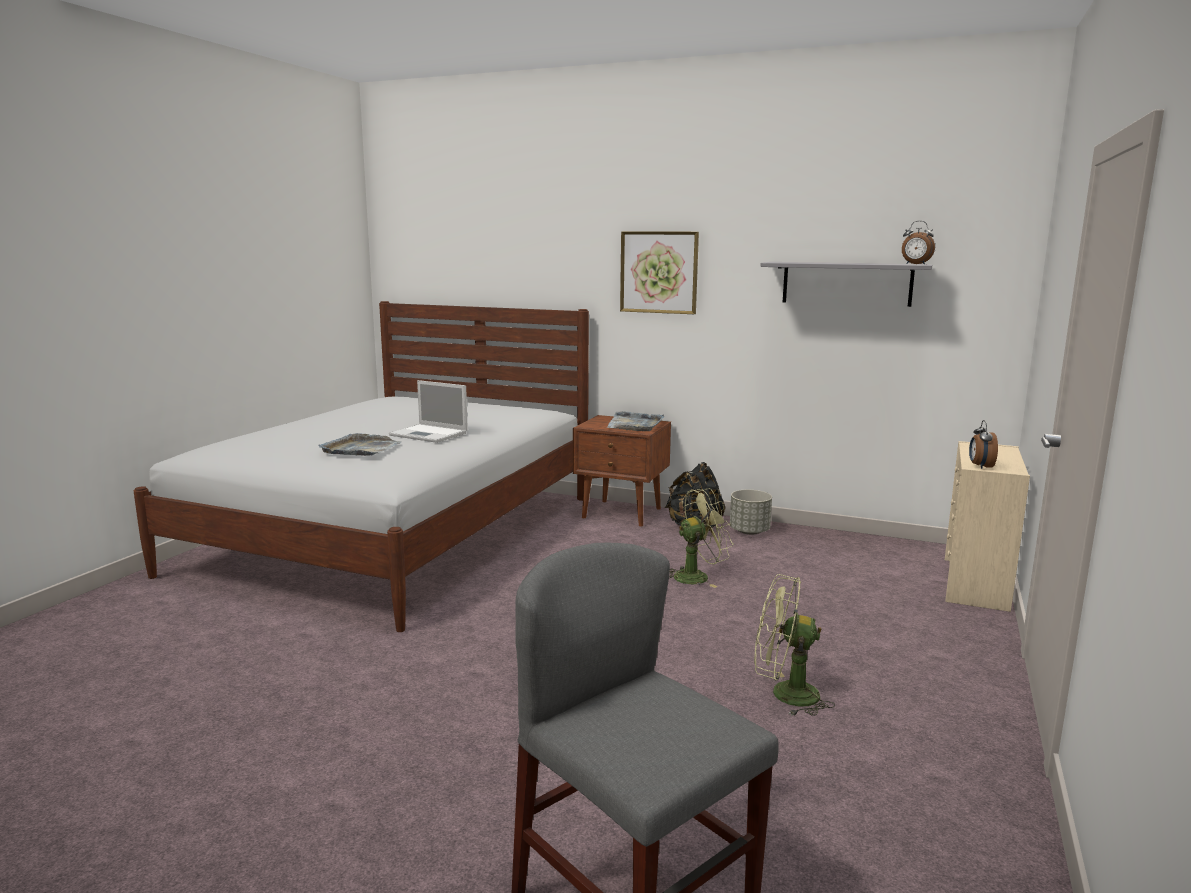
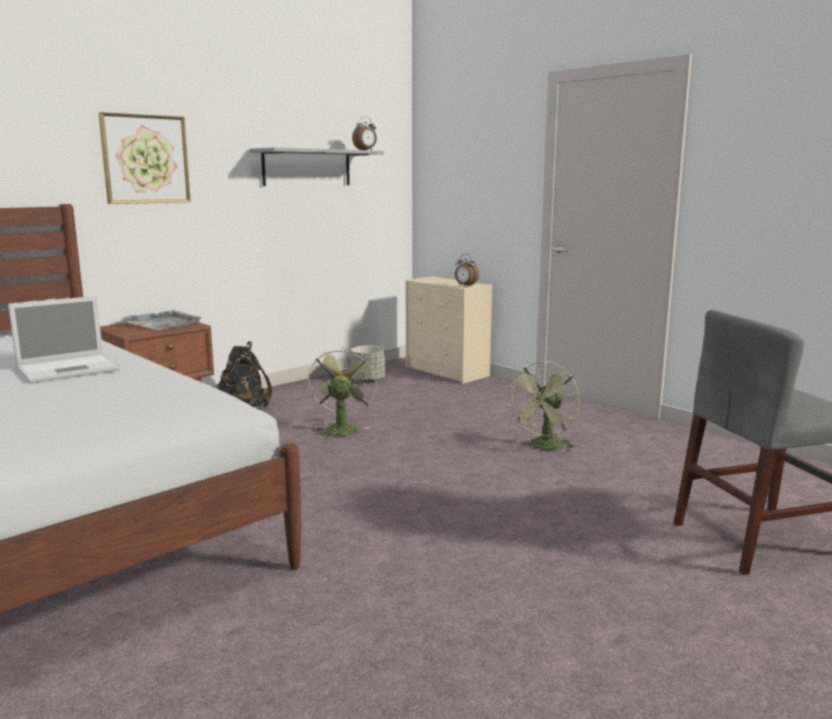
camera: 65 degrees left, 0 degrees up
grey tray [319,433,402,456] -> none
grey planter [730,490,772,535] -> grey planter moved to [351,345,385,382]

